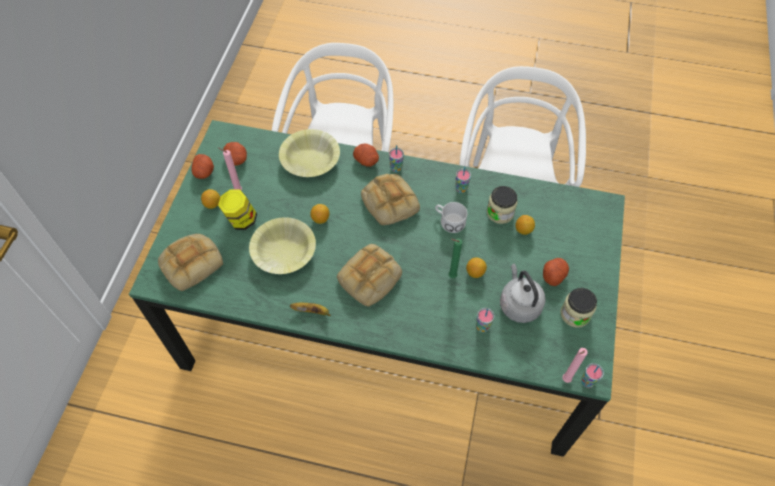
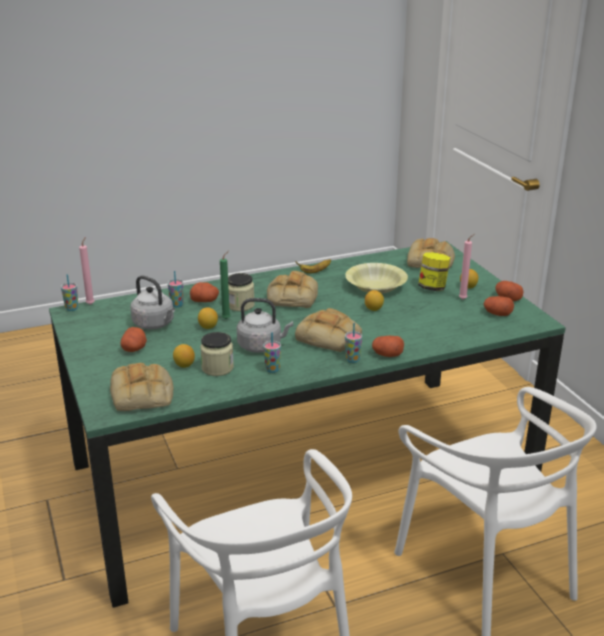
camera: 145 degrees right, 30 degrees down
yellow bowl [279,129,340,177] -> none
white mug [435,202,467,233] -> grey kettle [237,298,293,353]
jar [560,288,597,328] -> jar moved to [228,273,255,311]
none -> bread [110,363,173,411]
none -> potato [190,282,219,302]

